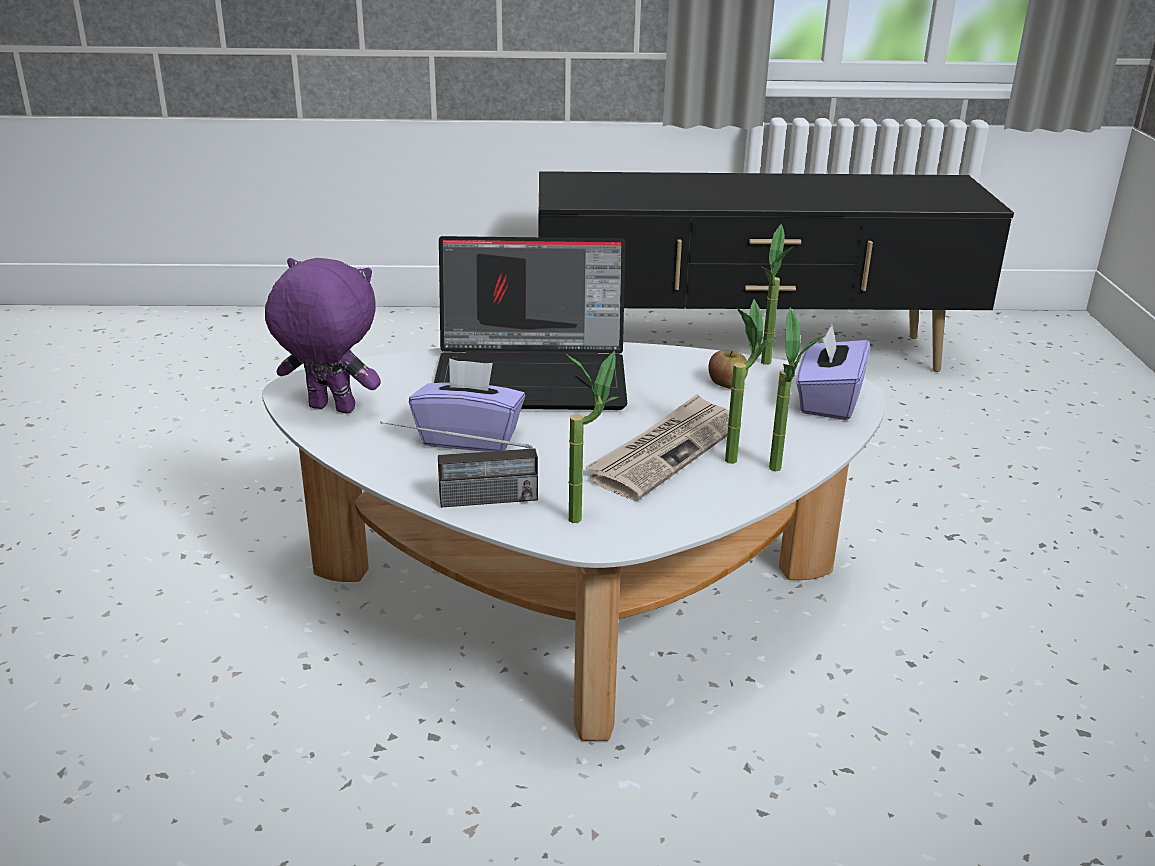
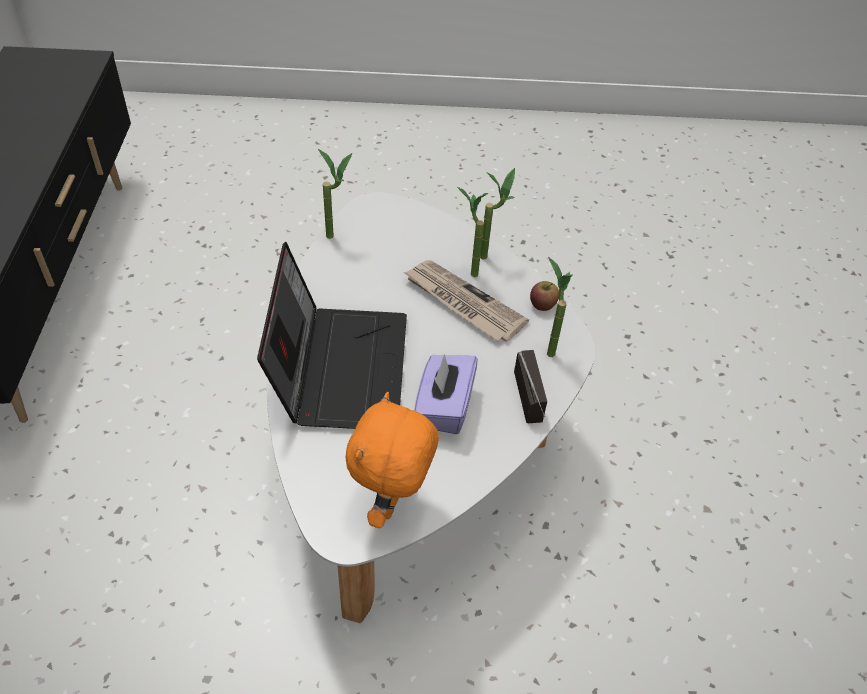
camera: 90 degrees left, 20 degrees up
purple plush toy [265,258,381,414] -> orange plush toy [345,392,439,528]
apple [708,350,748,388] -> apple moved to [530,281,559,311]
purple tissue box [796,324,870,420] -> none

